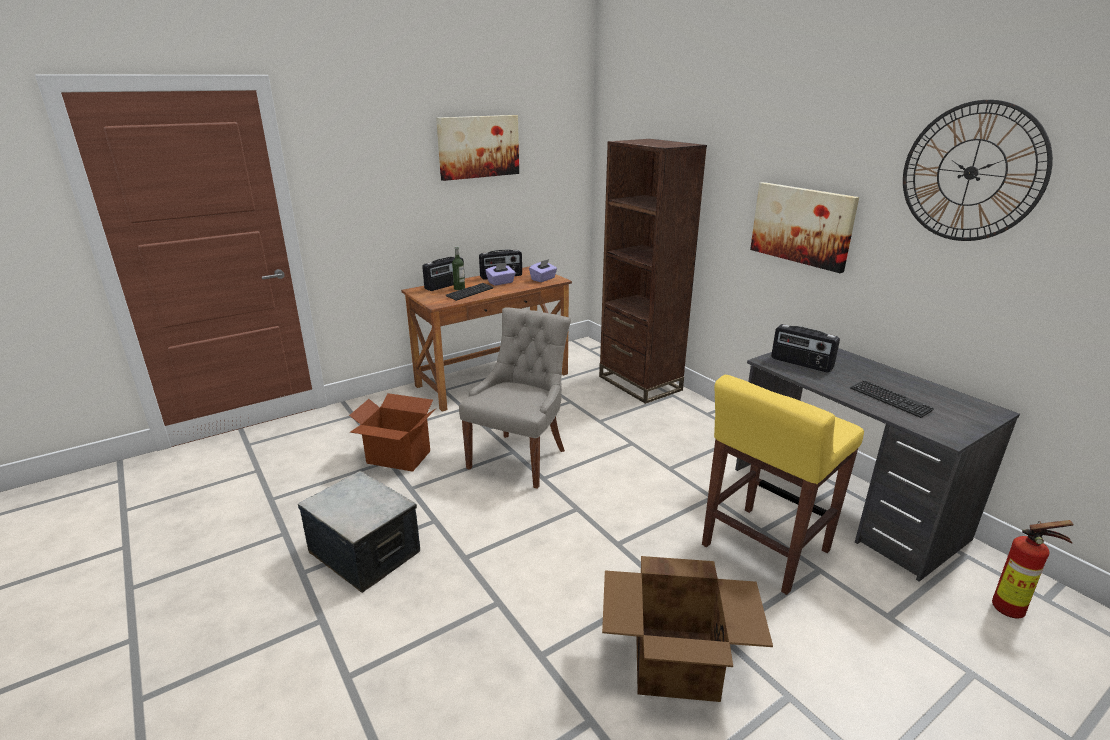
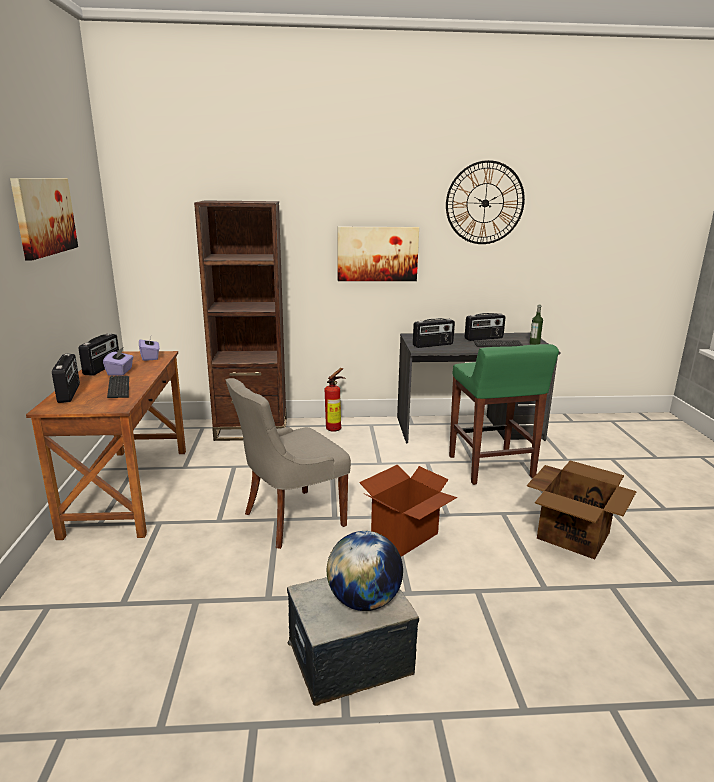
camera: 60 degrees left, 5 degrees down
cardboard box [349,393,436,472] -> cardboard box moved to [359,464,457,557]
bottle [452,246,465,290] -> bottle moved to [529,305,543,345]
grey chair [459,307,571,489] -> grey chair turned 90 degrees counterclockwise [226,378,351,549]
yellow stool [702,375,864,595] -> green stool [449,344,559,485]
fire extinguisher [992,520,1074,618] -> fire extinguisher moved to [324,368,346,432]
none -> globe [327,531,403,611]
none -> radio [465,313,506,341]

